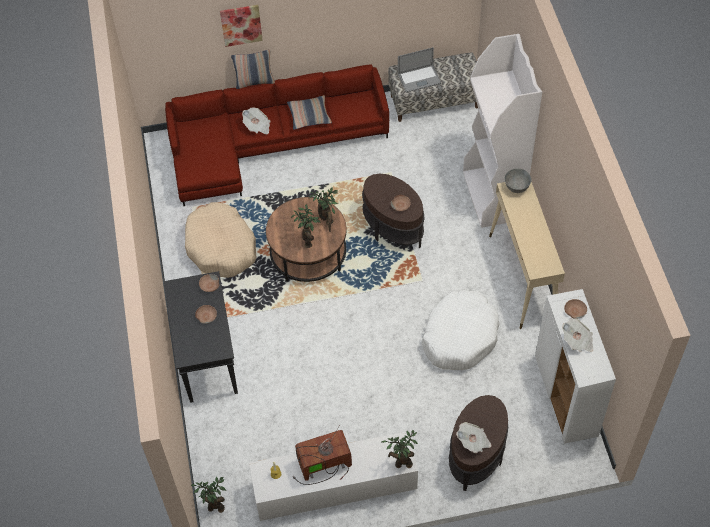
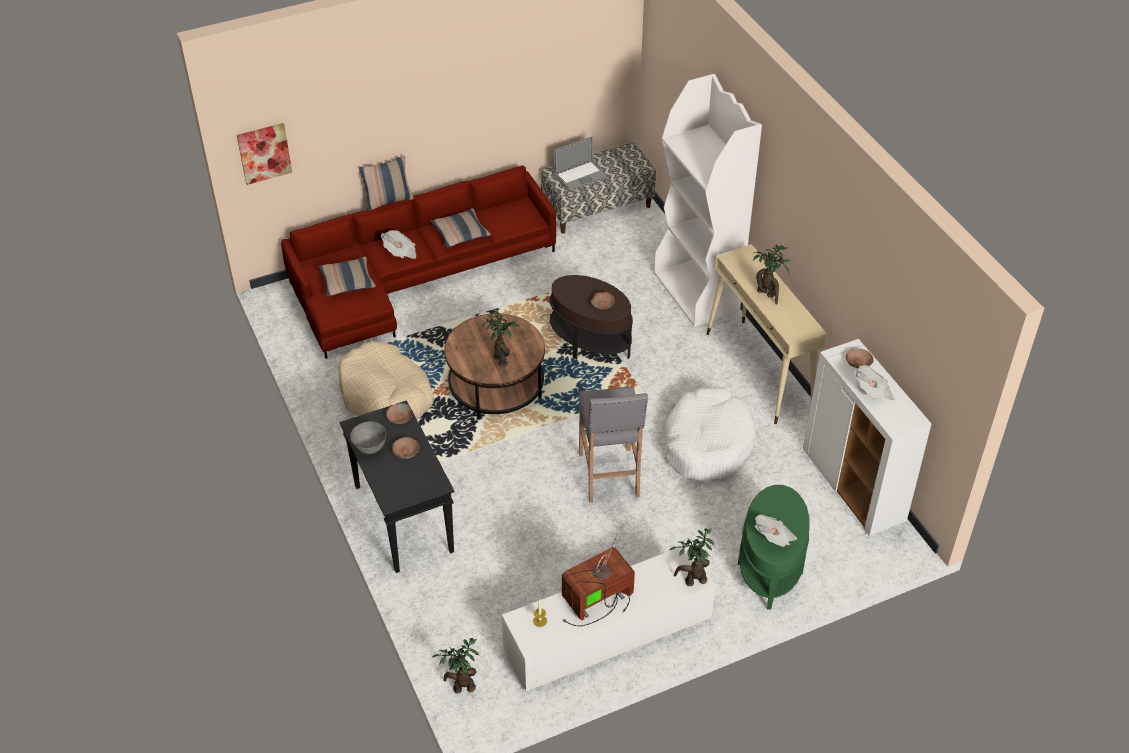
camera: 15 degrees left, 10 degrees down
picture [220,5,263,47] -> picture moved to [237,123,292,185]
potted plant [309,187,338,232] -> potted plant moved to [753,244,791,305]
brown side table [449,395,508,491] -> green side table [738,485,810,610]
grey bowl [504,169,532,193] -> grey bowl moved to [350,421,387,454]
none -> pillow [318,257,376,297]
none -> grey stool [579,386,648,503]

